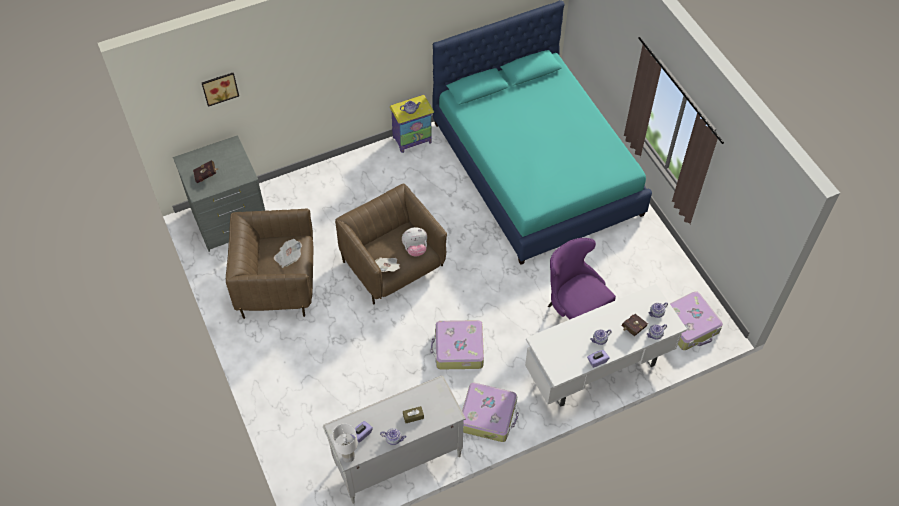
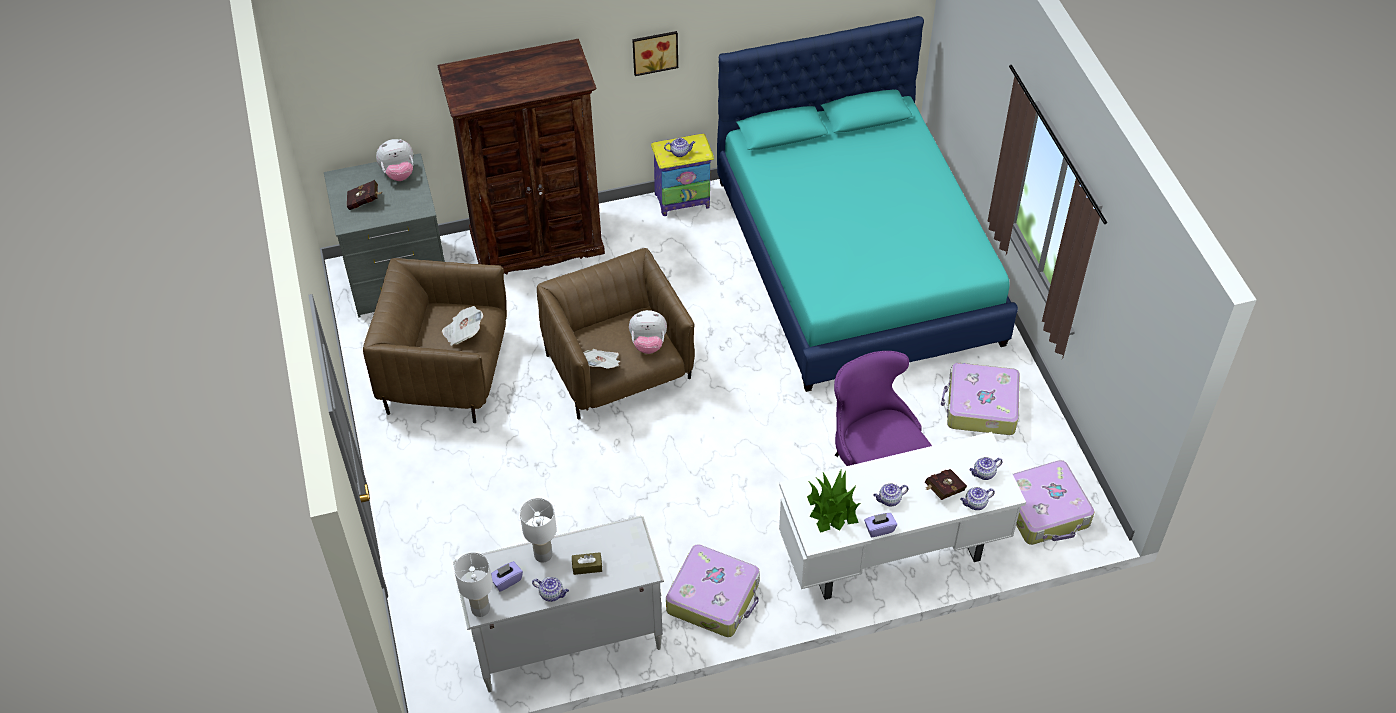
camera: 10 degrees right, 5 degrees down
picture [202,73,239,107] -> picture moved to [632,31,678,76]
suitcase [431,320,484,370] -> suitcase moved to [941,363,1020,435]
none -> plush toy [376,139,413,181]
none -> brown wardrobe [437,39,605,274]
none -> white table lamp [520,498,557,562]
none -> potted plant [807,470,860,533]

